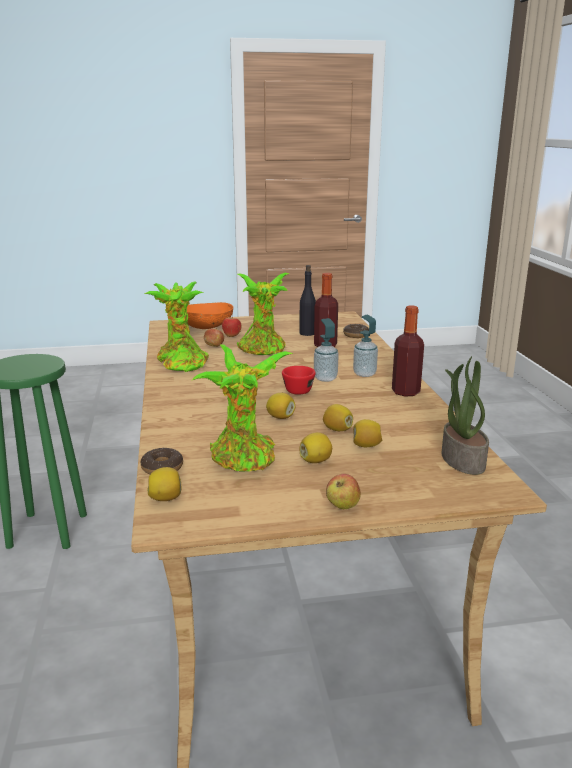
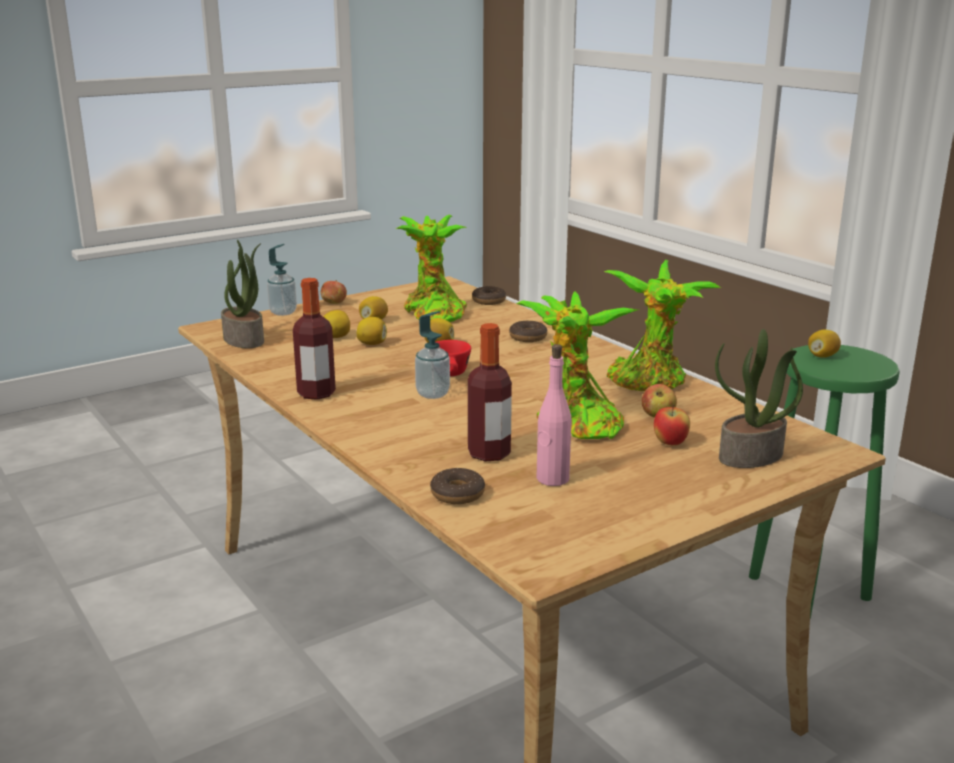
camera: 155 degrees right, 0 degrees up
lemon [147,467,182,501] -> lemon moved to [808,330,841,358]
orange bowl [187,302,233,329] -> potted plant [715,329,803,468]
black bottle [299,265,316,336] -> pink bottle [536,344,572,486]
soap dispenser [353,315,378,377] -> soap dispenser moved to [267,244,297,316]
none -> donut [509,321,547,342]

